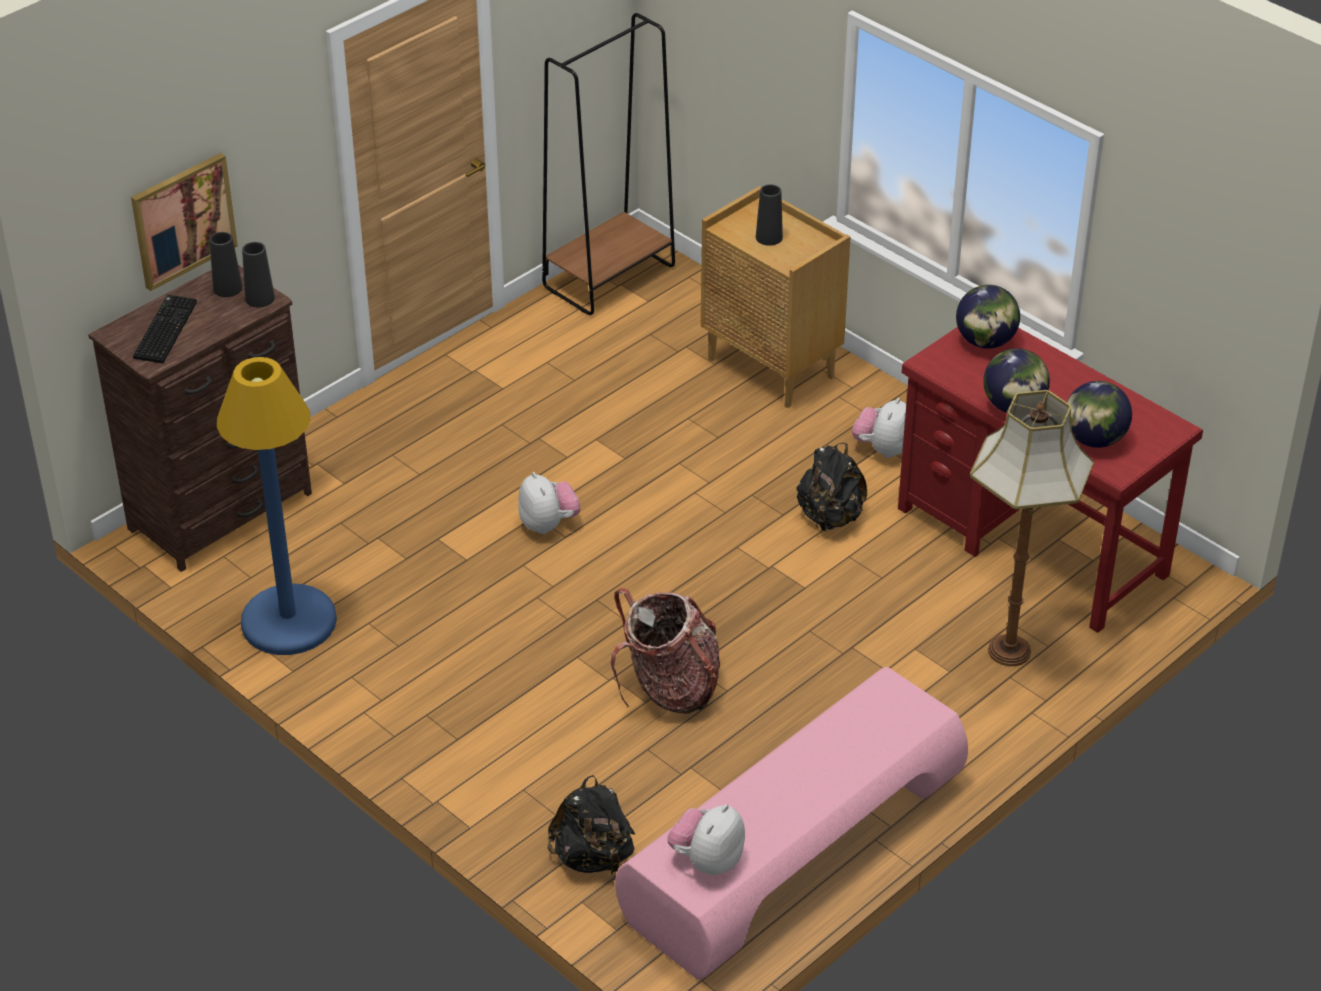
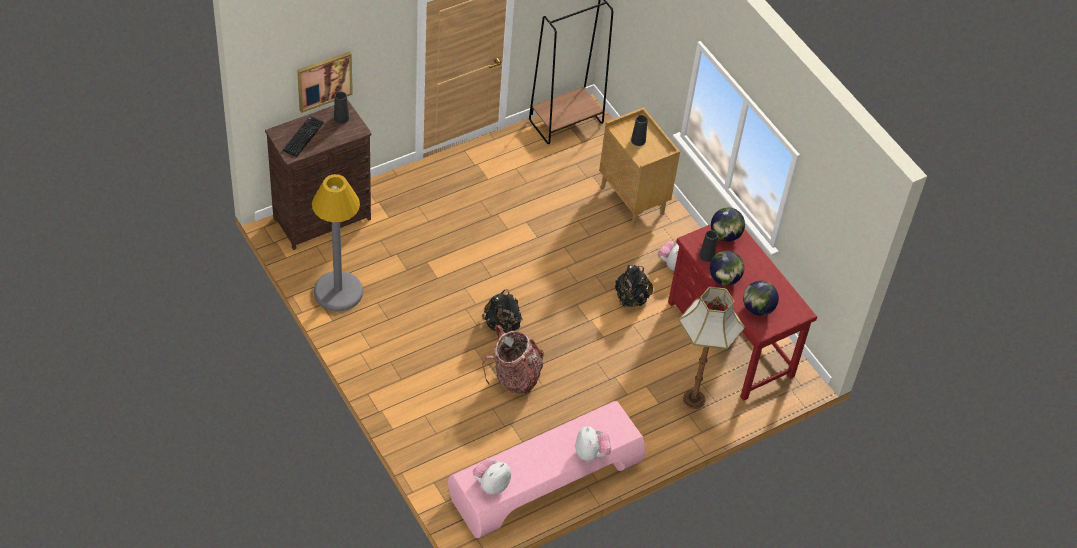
camera: 10 degrees right, 10 degrees up
blue floor lamp [217,357,337,655] -> grey floor lamp [312,174,363,312]
black vase [242,242,275,308] -> black vase moved to [699,230,718,262]
plush toy [518,472,581,534] -> plush toy moved to [575,426,611,461]
black backpack [547,775,636,874] -> black backpack moved to [482,289,522,333]

